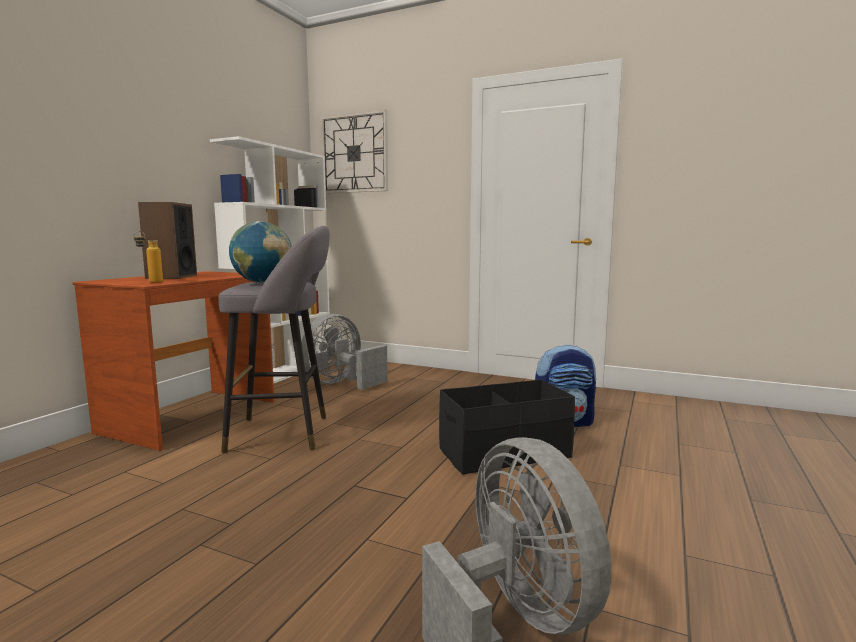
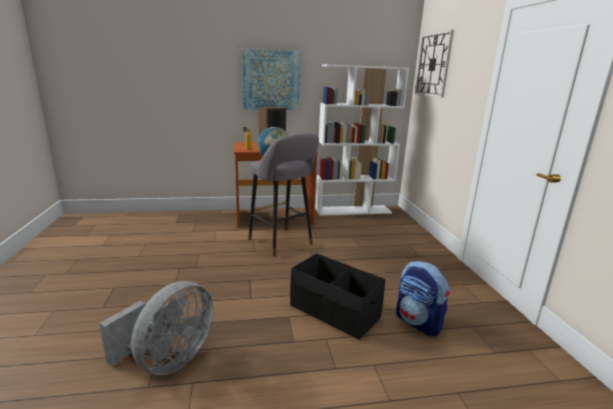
camera: 55 degrees right, 10 degrees up
grey fan [301,314,388,390] -> none
none -> picture [242,48,301,110]

